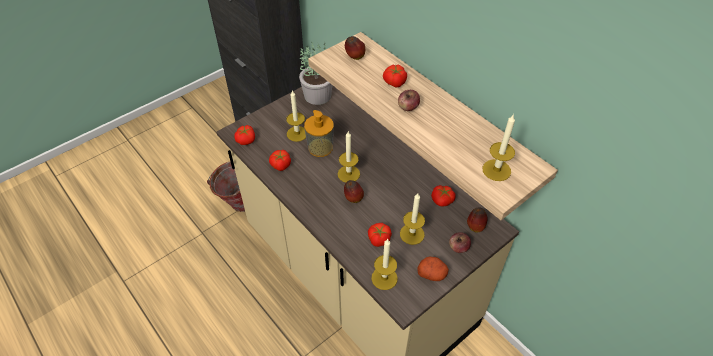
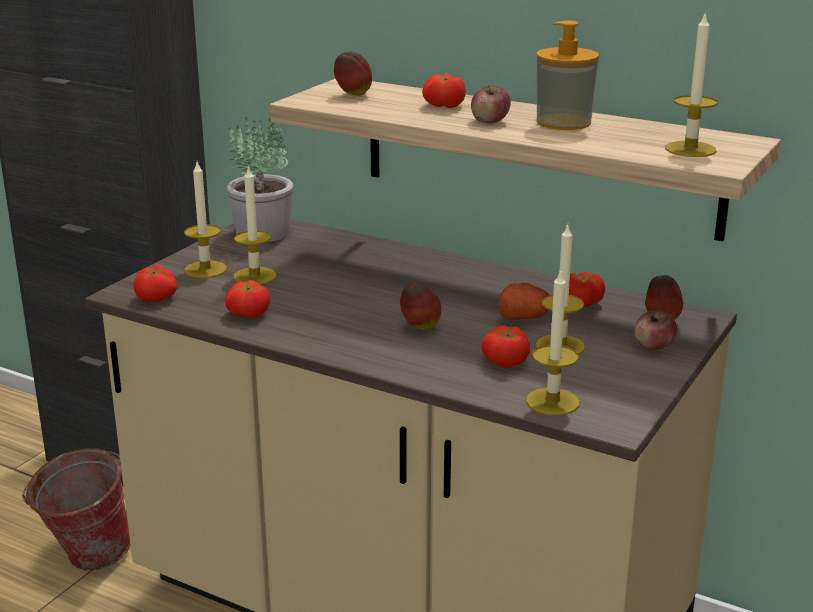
camera: 20 degrees left, 25 degrees down
soap dispenser [304,110,334,157] -> soap dispenser moved to [536,21,599,130]
candle [338,131,360,182] -> candle moved to [184,162,227,278]
potato [417,257,449,281] -> potato moved to [499,283,550,320]

